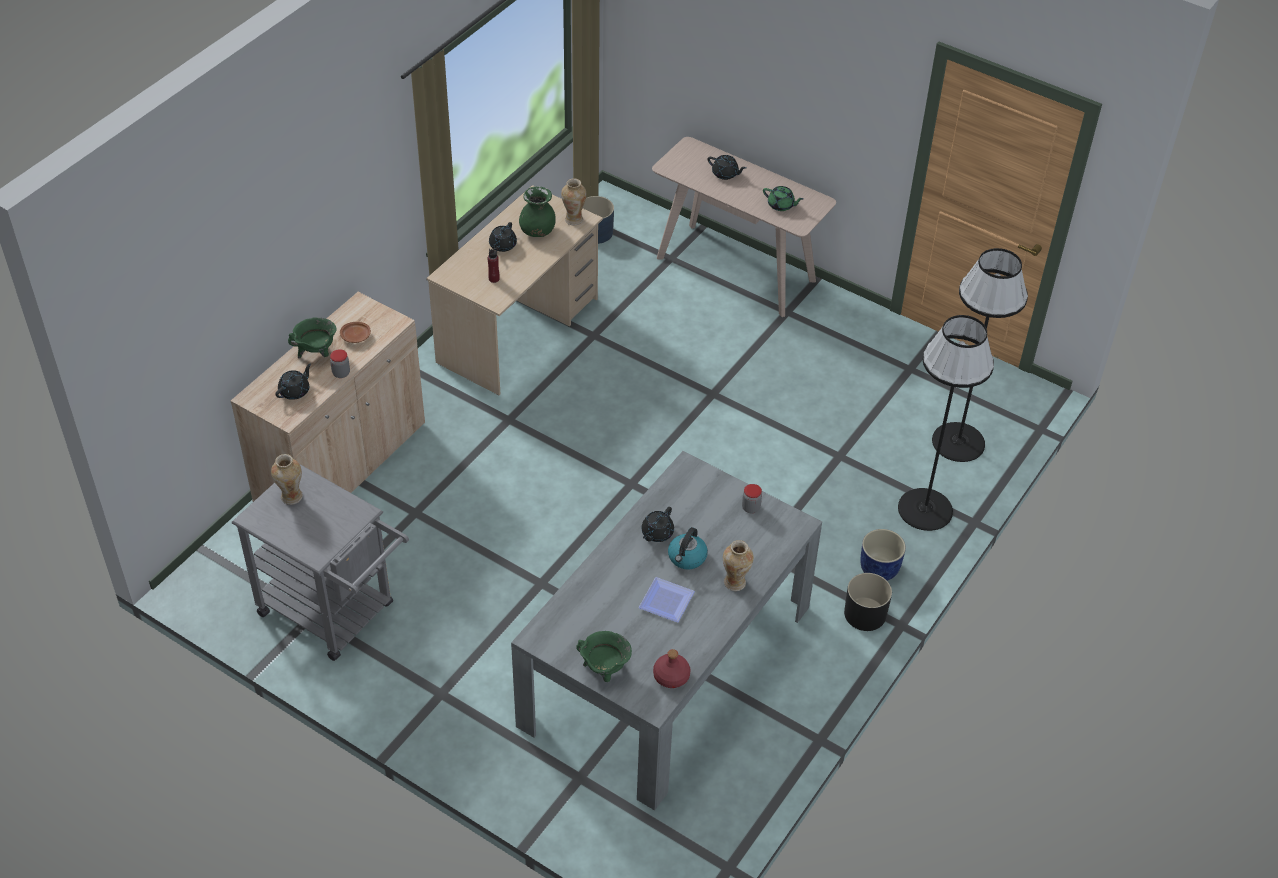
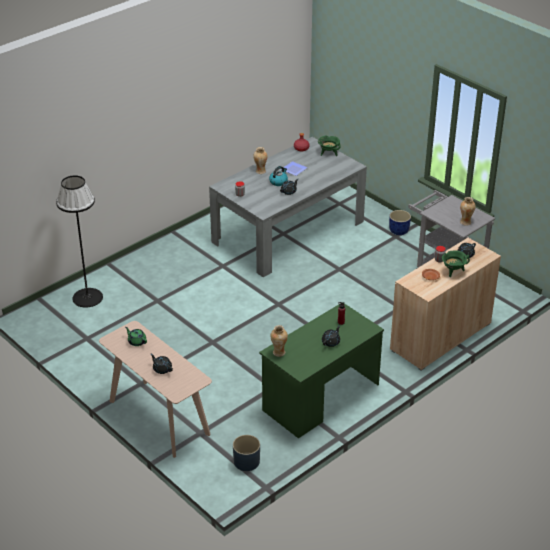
camera: 165 degrees left, 10 degrees down
beige desk [426,185,603,395] -> green desk [259,302,384,439]
green vase [519,186,556,237] -> none
black planter [844,573,892,631] -> none
blue planter [861,529,906,581] -> blue planter moved to [389,210,411,235]
black floor lamp [898,315,994,531] -> none

